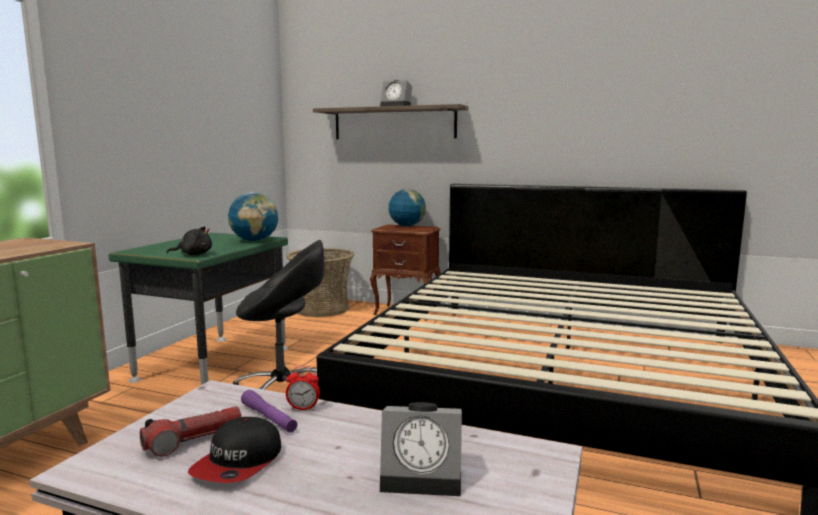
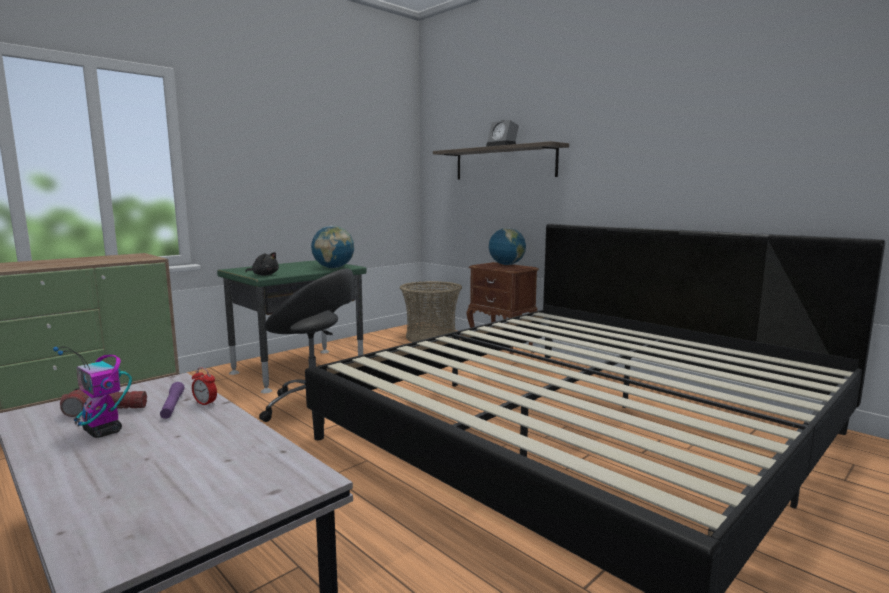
camera: 25 degrees right, 0 degrees up
cap [188,417,281,483] -> toy robot [53,346,132,438]
alarm clock [380,402,462,496] -> none

